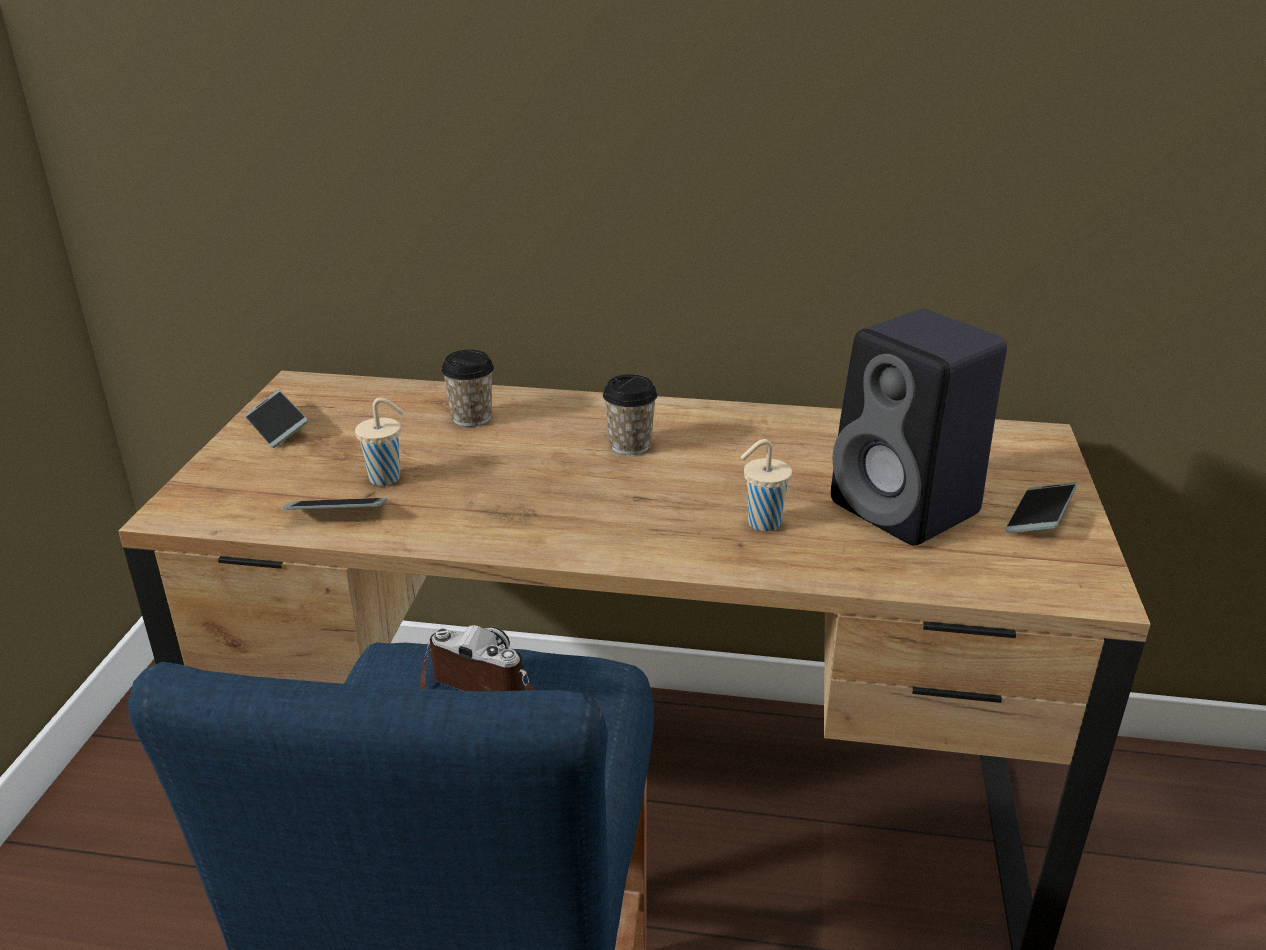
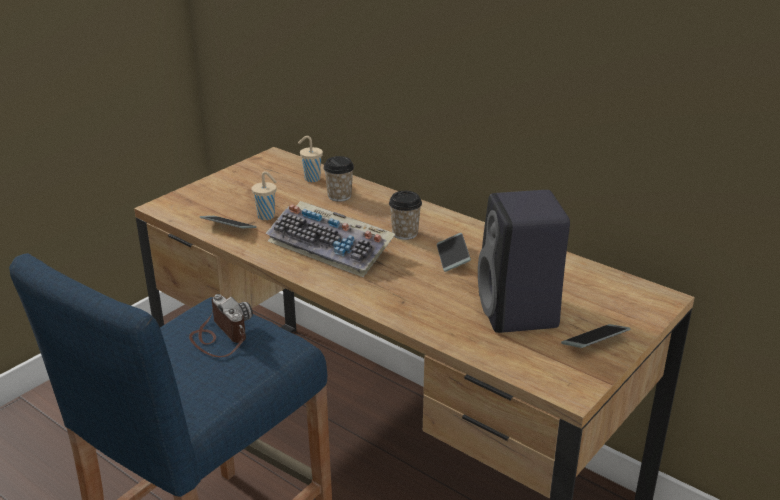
camera: 30 degrees right, 0 degrees up
phone [245,390,308,448] -> phone moved to [437,233,471,272]
beige cup [741,439,792,532] -> beige cup moved to [298,136,323,182]
none -> keyboard [265,201,395,277]

